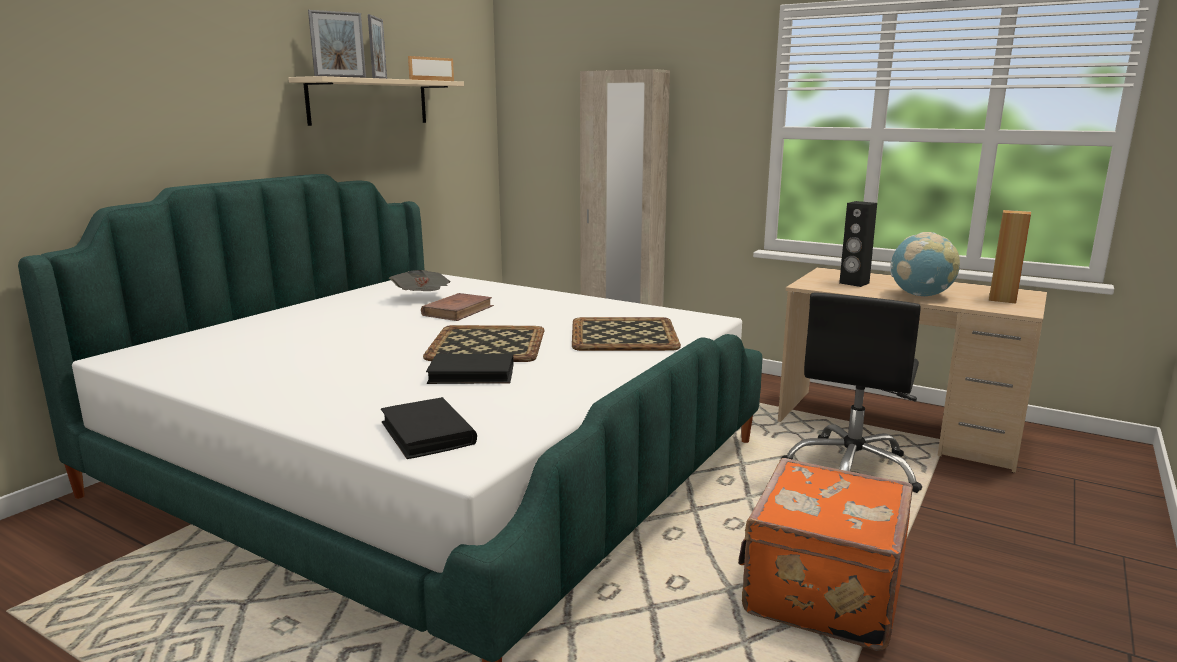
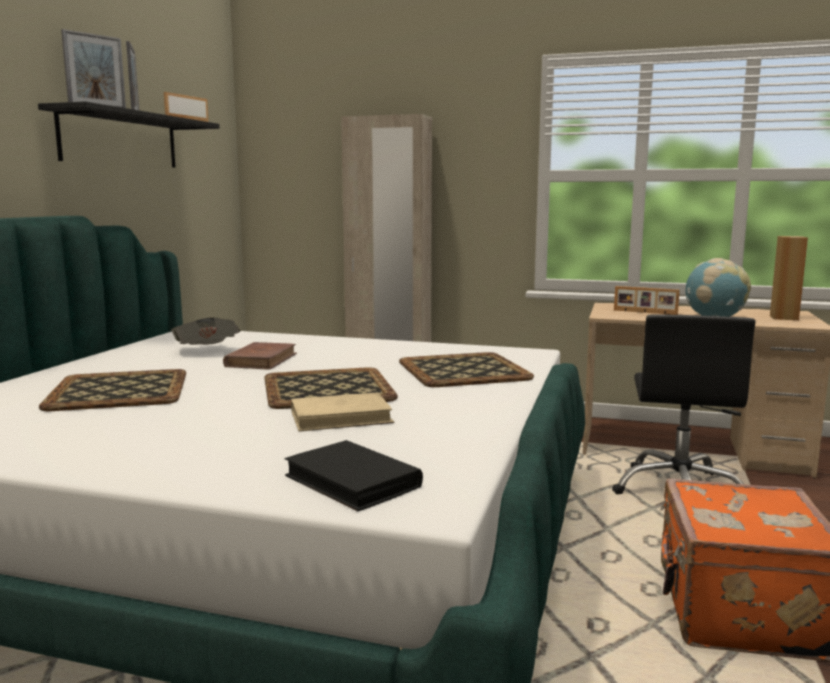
camera: 15 degrees left, 5 degrees down
beige shelf [288,76,464,126] -> black shelf [38,101,220,167]
black book [426,354,514,384] -> beige book [291,392,394,432]
black speaker [839,201,877,287] -> picture frame [614,286,680,315]
none -> tray [39,369,186,411]

